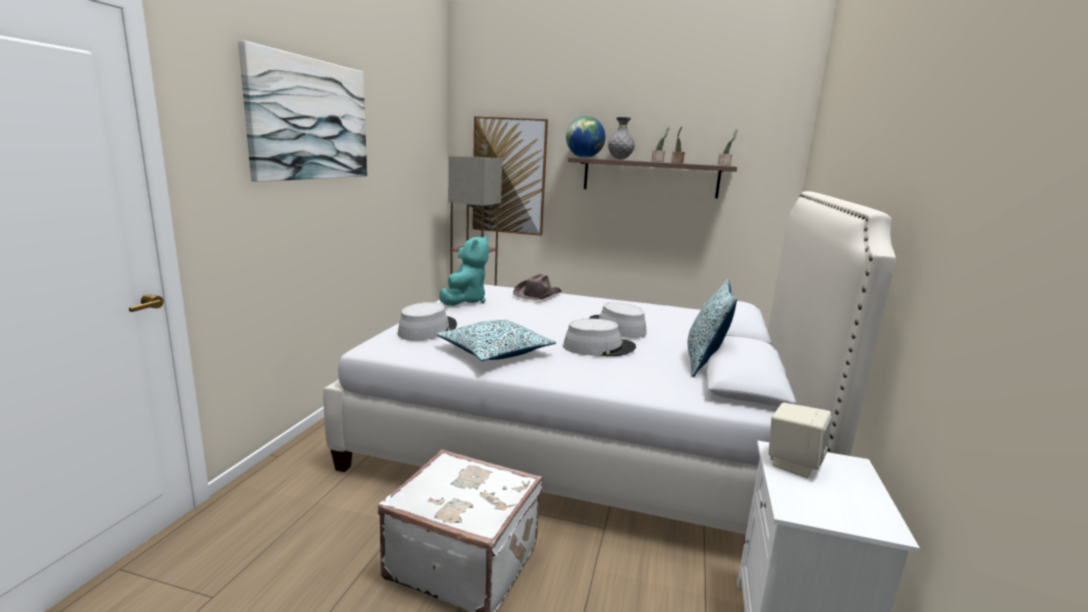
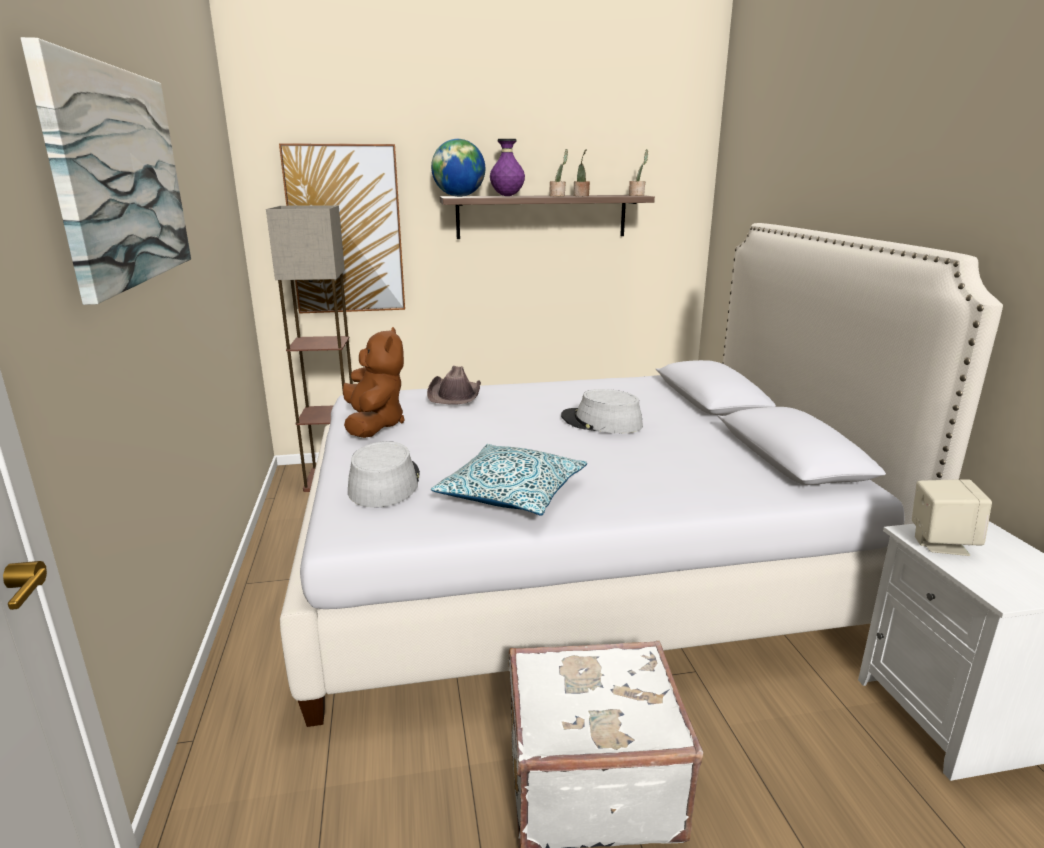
camera: 25 degrees left, 5 degrees up
turquoise plush toy [439,236,489,306] -> brown plush toy [343,327,404,438]
grey hat [563,318,636,356] -> none
grey vase [608,117,635,160] -> purple vase [490,139,525,196]
pillow [688,279,737,377] -> none

